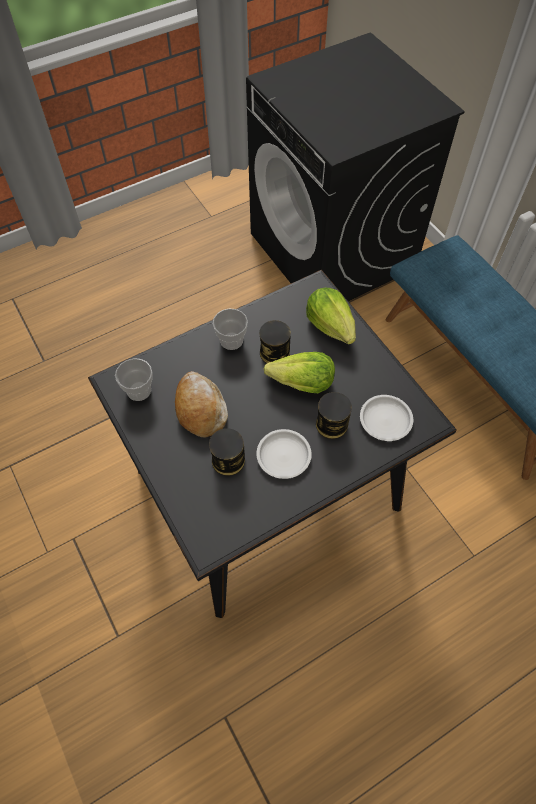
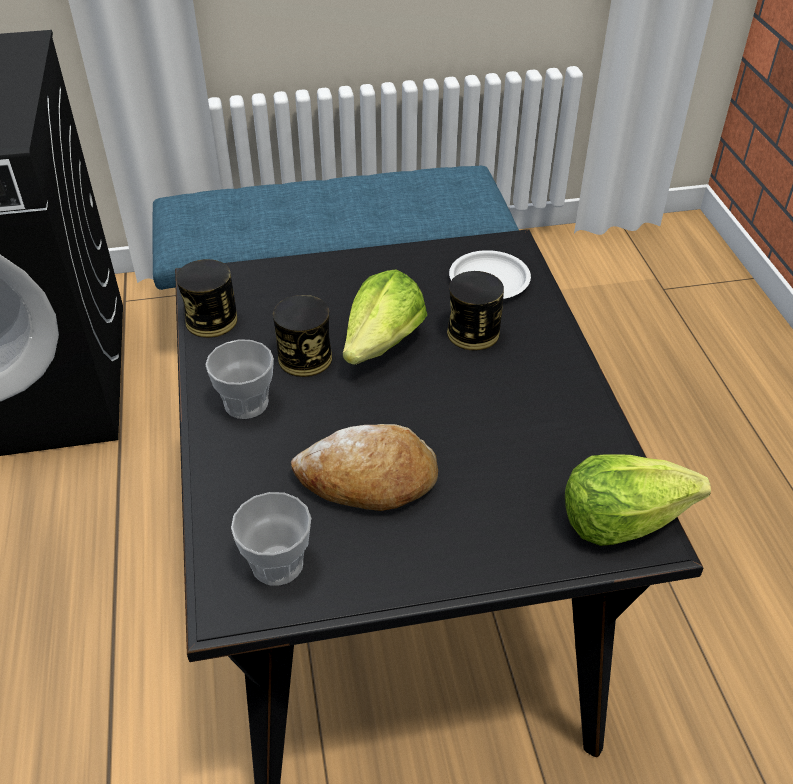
camera: 70 degrees left, 15 degrees down
can [209,428,245,476] -> can moved to [176,259,237,338]
white plate [257,429,312,479] -> none
lettuce [306,288,356,344] -> lettuce moved to [565,454,711,546]

